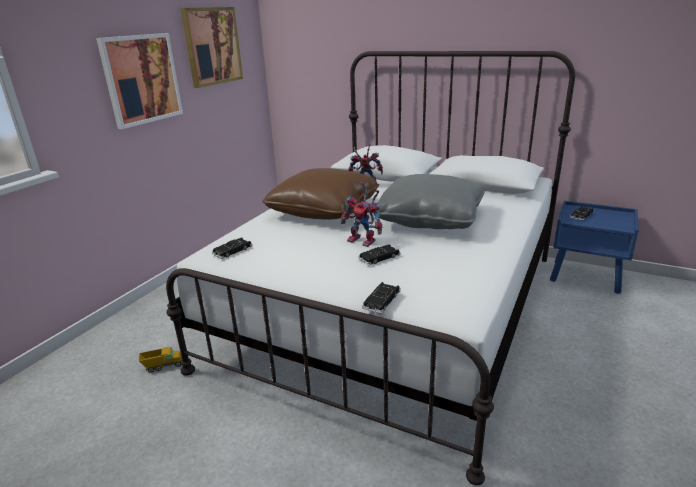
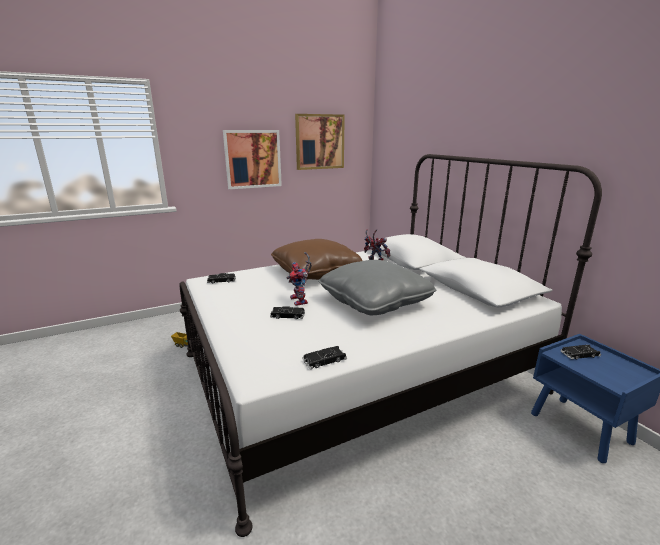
camera: 35 degrees right, 5 degrees down
black toy car [362,282,401,313] -> black toy car moved to [303,346,347,369]

